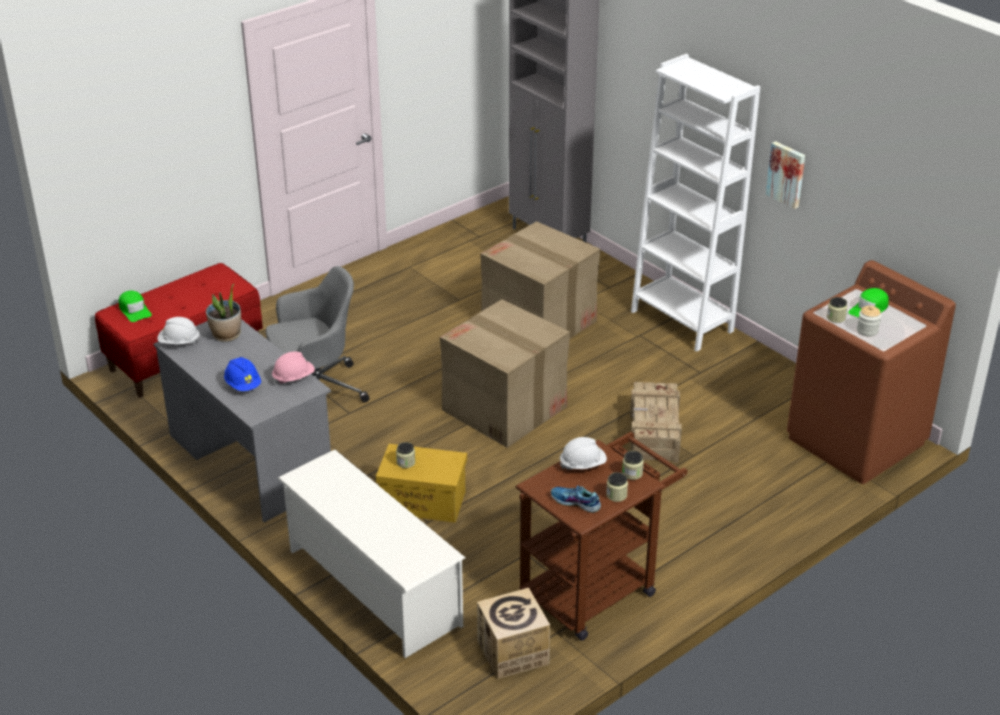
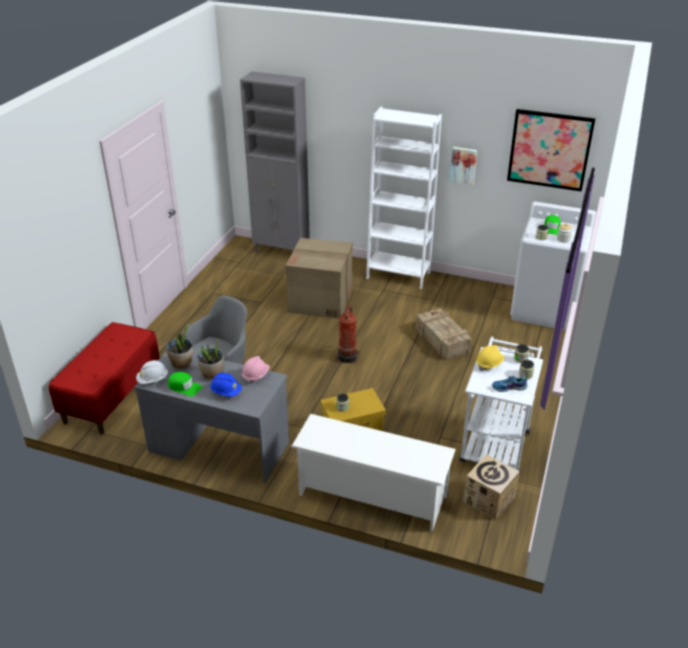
camera: 30 degrees left, 0 degrees up
green cap [119,291,152,322] -> green cap moved to [168,372,202,397]
cardboard box [440,299,570,448] -> fire extinguisher [336,305,359,363]
brown cart [516,432,688,641] -> white cart [459,336,543,474]
white hard hat [560,437,607,470] -> yellow hard hat [476,345,505,371]
brown washing machine [787,260,956,484] -> white washing machine [510,202,596,330]
none -> potted plant [197,338,224,380]
none -> picture [507,109,595,192]

